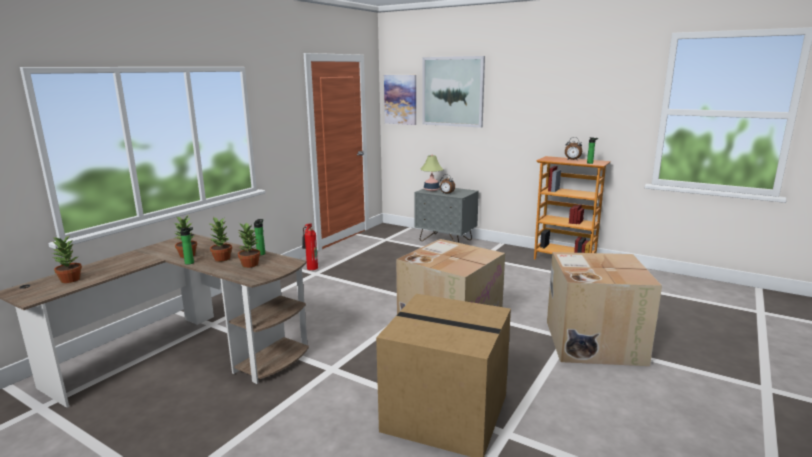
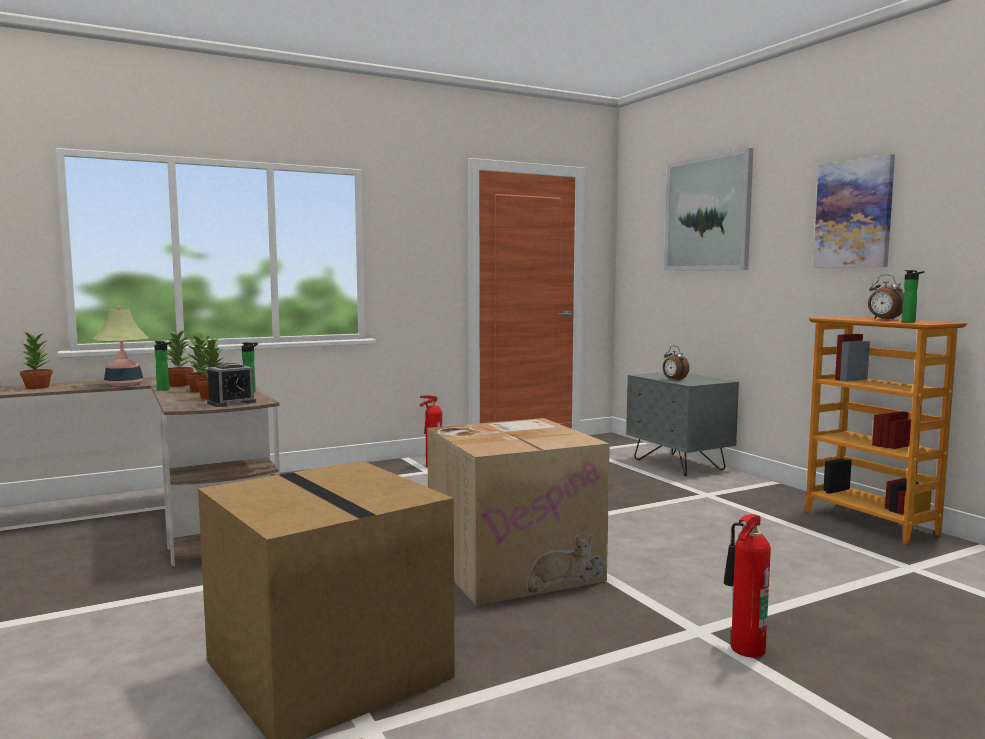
camera: 30 degrees right, 10 degrees down
picture [384,75,416,125] -> picture moved to [813,154,895,268]
table lamp [420,155,443,191] -> table lamp moved to [93,307,149,386]
cardboard box [547,252,662,366] -> fire extinguisher [724,514,771,657]
none -> alarm clock [207,363,256,407]

